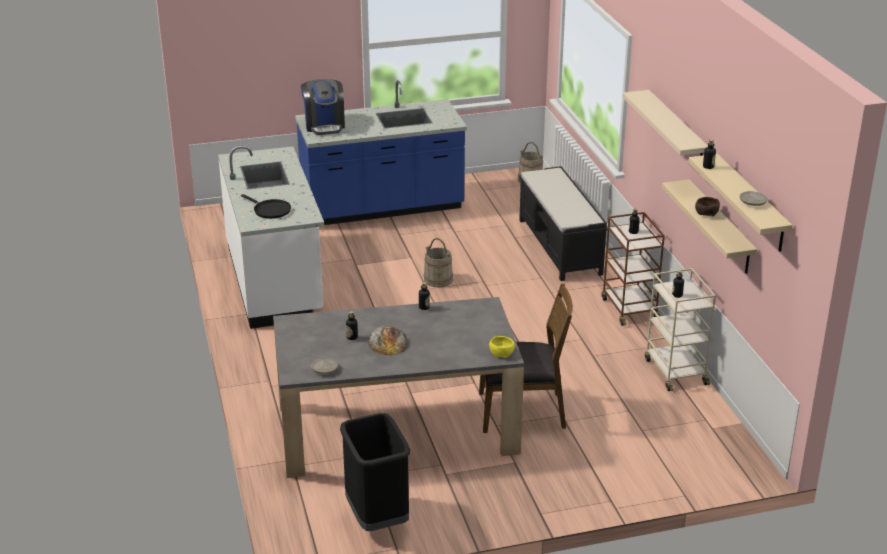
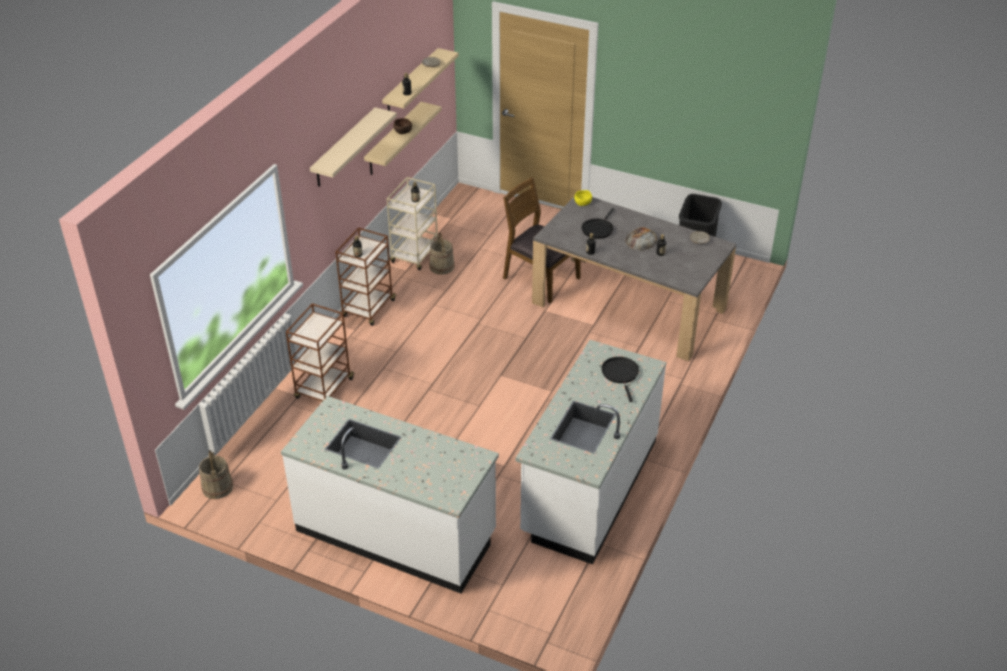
camera: 140 degrees left, 10 degrees up
blue counter [295,80,467,225] -> white counter [281,396,499,593]
coffee machine [301,79,345,135] -> none
beige bucket [424,238,453,288] -> beige bucket moved to [429,233,455,275]
black bench [519,166,608,281] -> brown cart [286,303,355,402]
none -> black frying pan [582,208,615,239]

